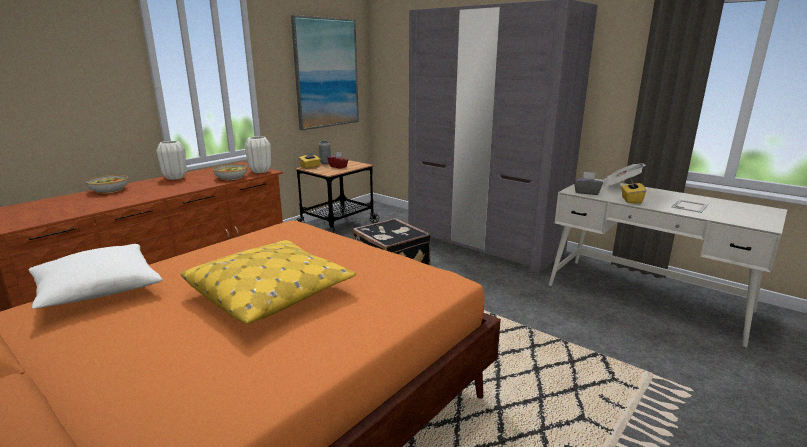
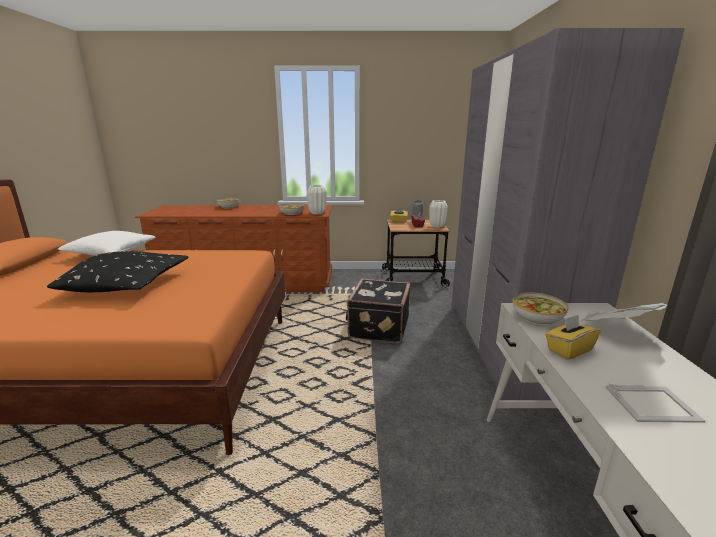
camera: 50 degrees right, 0 degrees up
white vase [156,141,187,180] -> white vase moved to [429,200,448,228]
yellow pillow [180,240,356,324] -> black pillow [47,252,189,292]
picture [291,15,359,130] -> none
grey tissue box [574,172,603,195] -> bowl [513,292,568,325]

